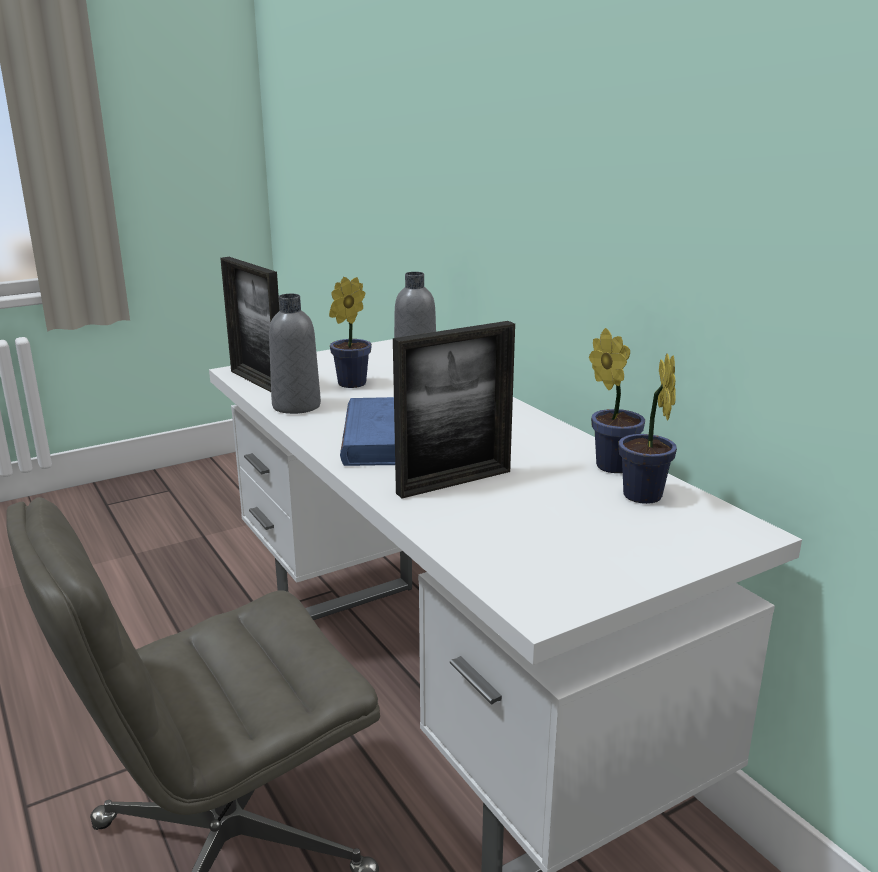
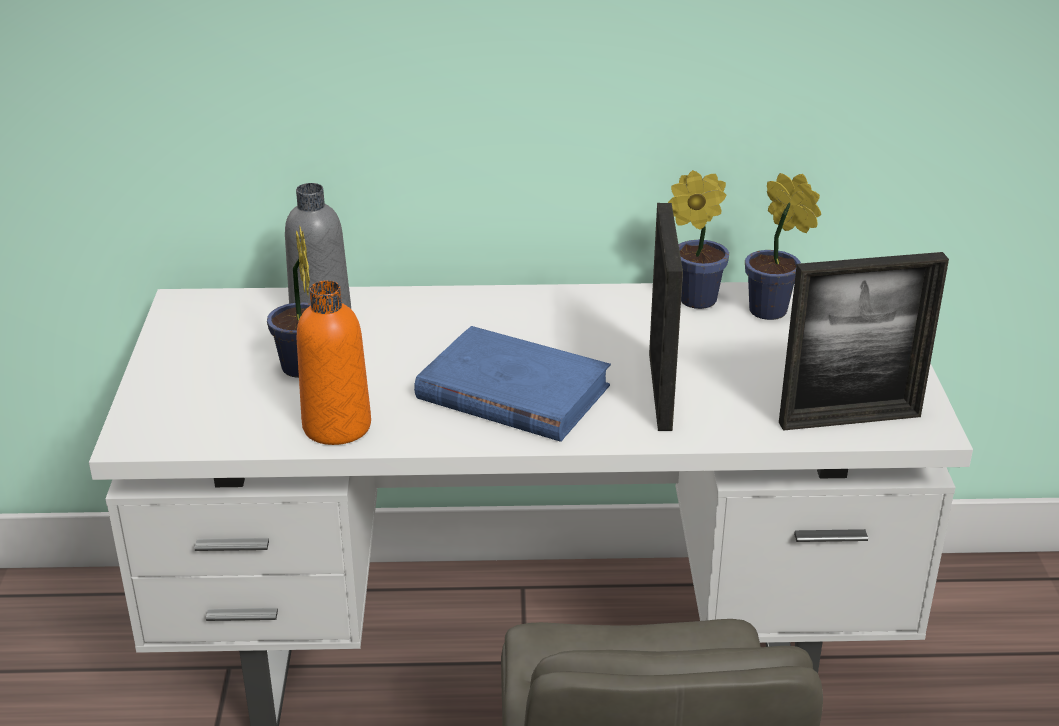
camera: 60 degrees left, 10 degrees up
picture frame [220,257,279,392] -> picture frame moved to [779,252,949,431]
grey bottle [269,294,321,414] -> orange bottle [297,280,371,445]

